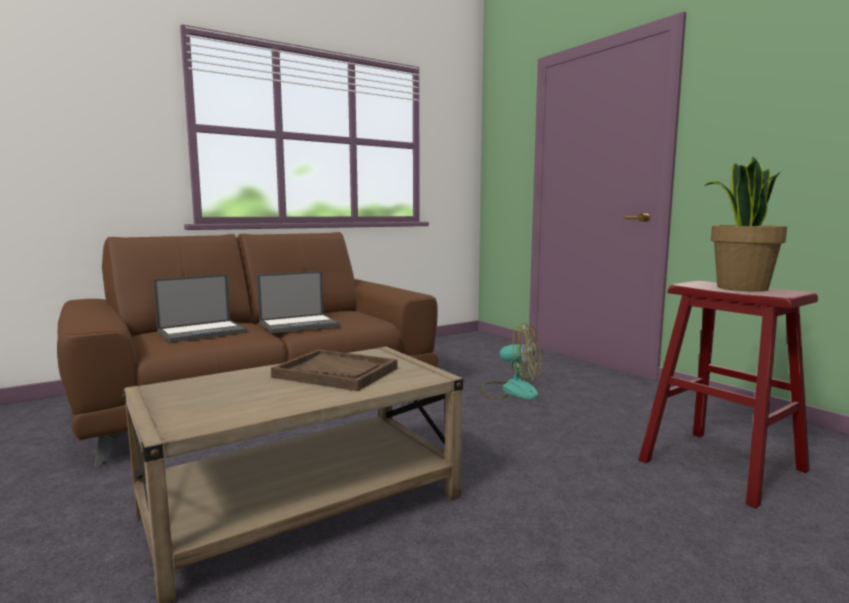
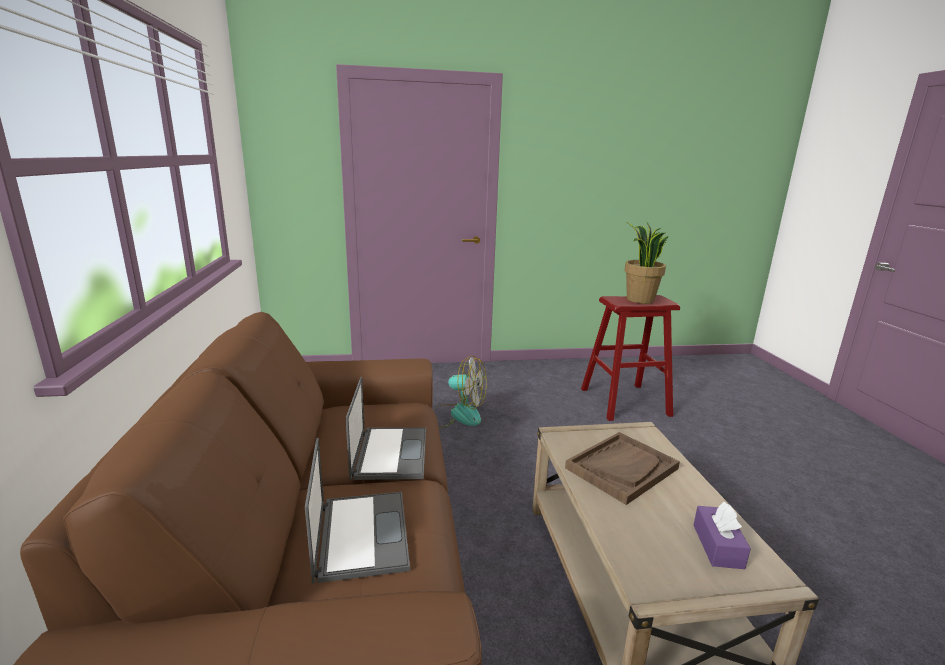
camera: 65 degrees left, 10 degrees up
fan [480,323,541,400] -> fan turned 60 degrees clockwise [433,355,487,428]
none -> purple tissue box [693,501,751,569]

